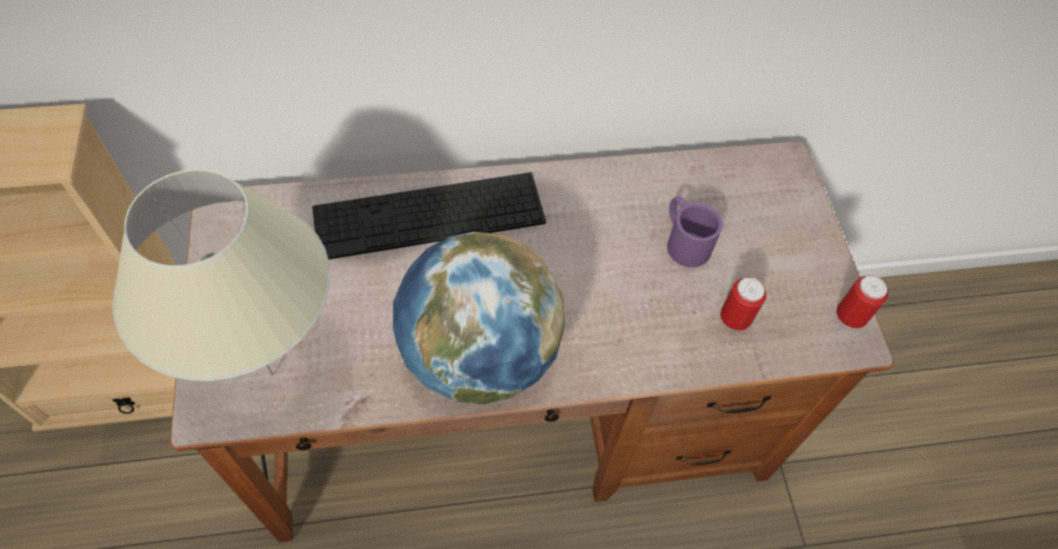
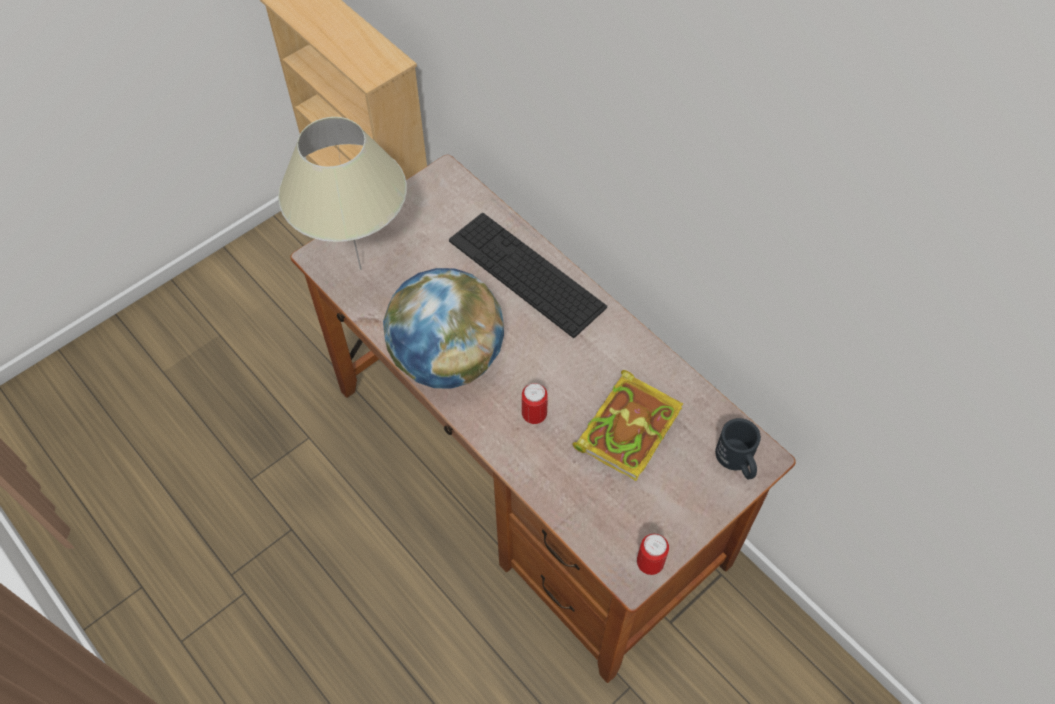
camera: 60 degrees right, 0 degrees up
purple mug [667,196,723,267] -> book [572,370,683,481]
can [720,277,766,331] -> can moved to [522,383,548,424]
none -> black mug [715,418,761,480]

